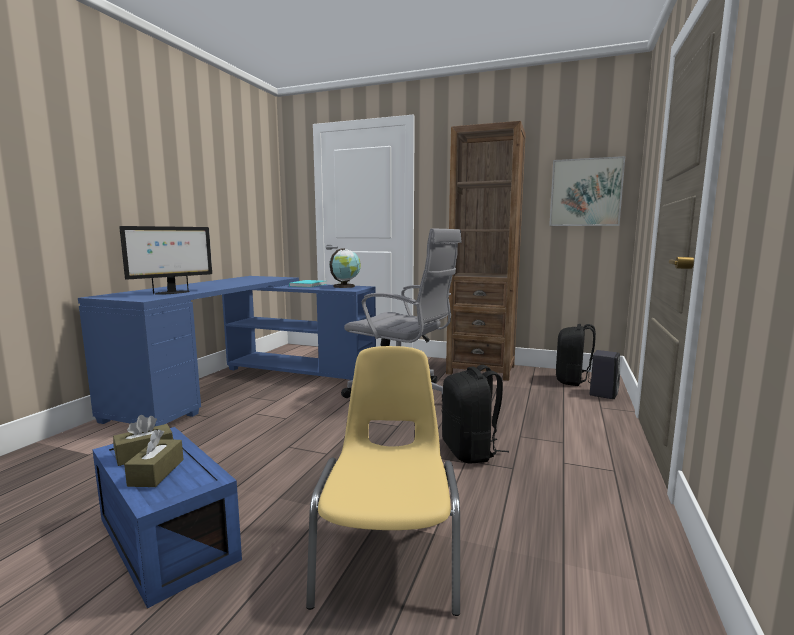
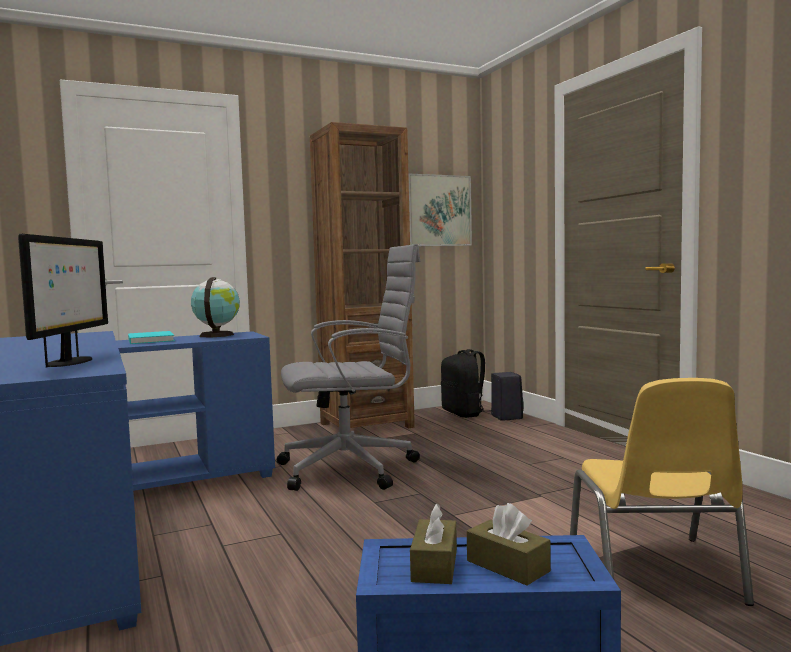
camera: 45 degrees left, 5 degrees down
yellow chair [306,346,460,616] -> yellow chair turned 135 degrees counterclockwise [570,378,754,606]
black backpack [442,365,509,464] -> none

